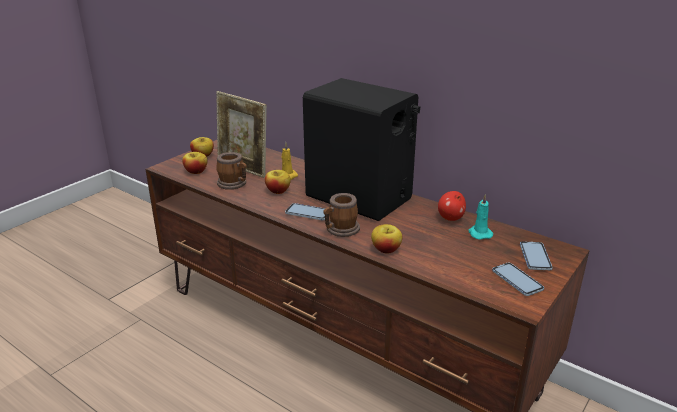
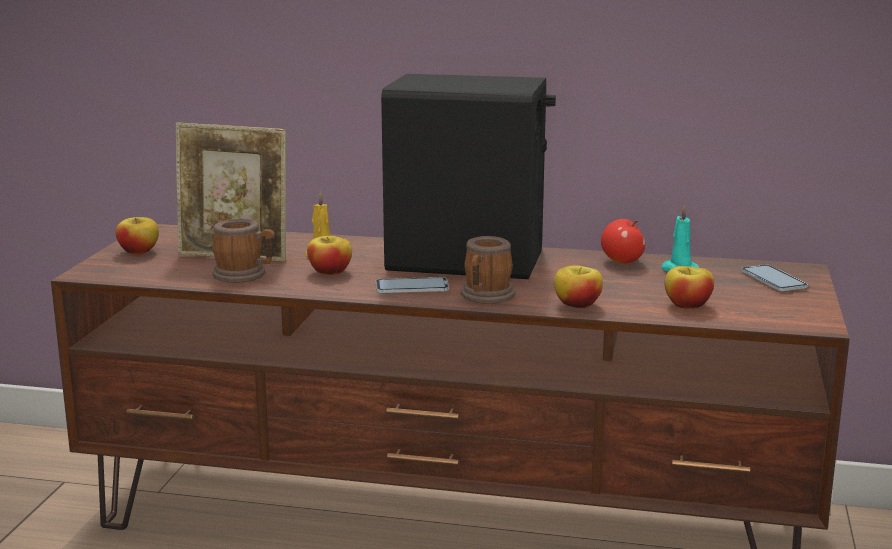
camera: 25 degrees left, 10 degrees down
apple [182,152,207,174] -> apple moved to [665,266,714,309]
phone [492,263,544,296] -> none

